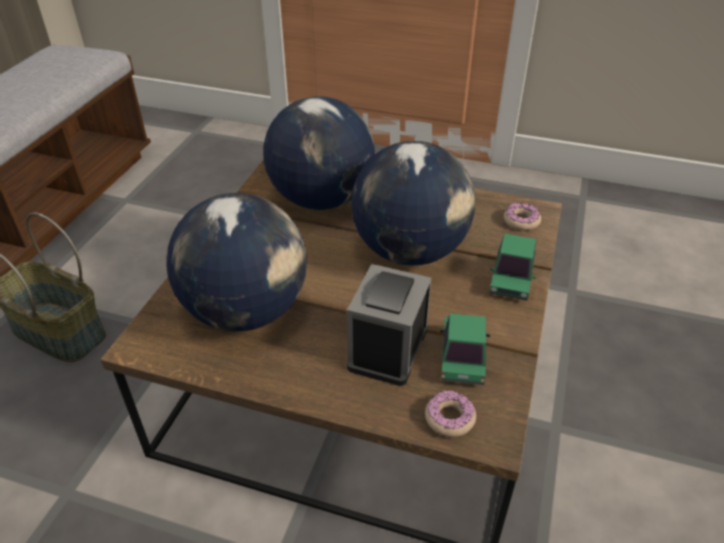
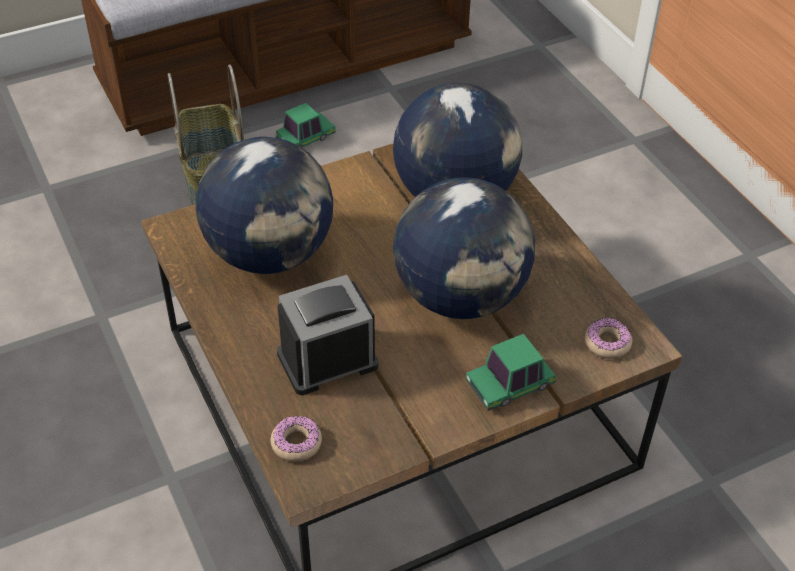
camera: 45 degrees right, 5 degrees up
toy car [440,313,490,385] -> toy car moved to [276,103,336,148]

